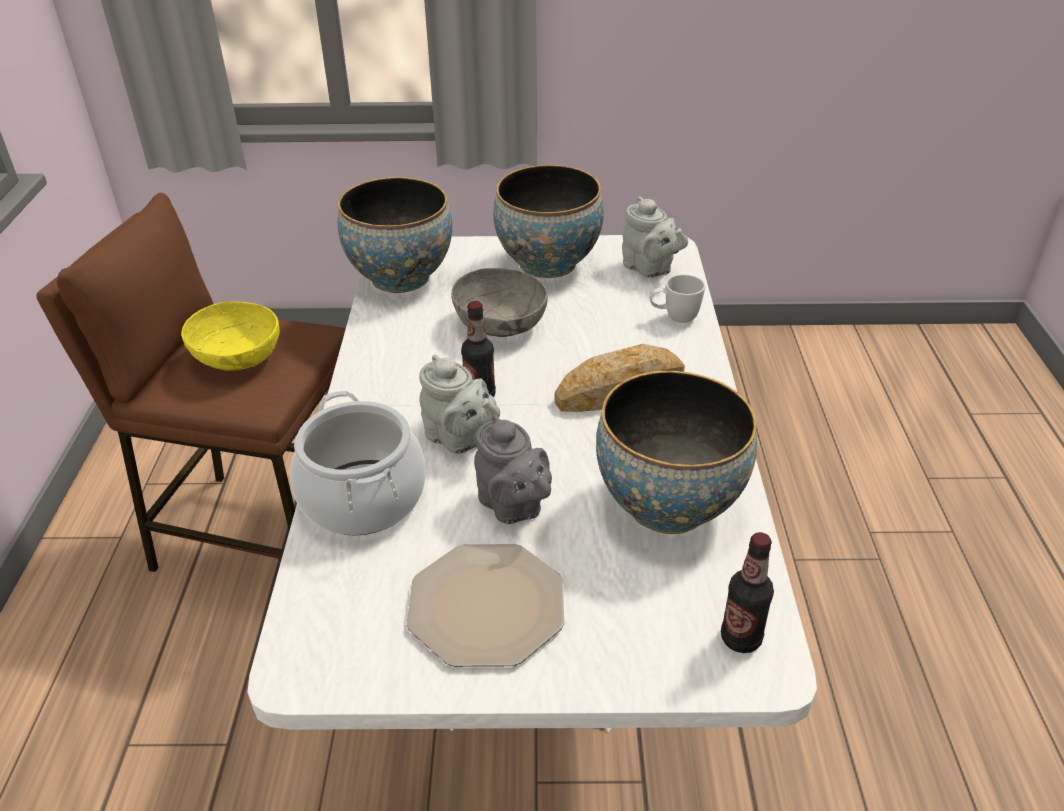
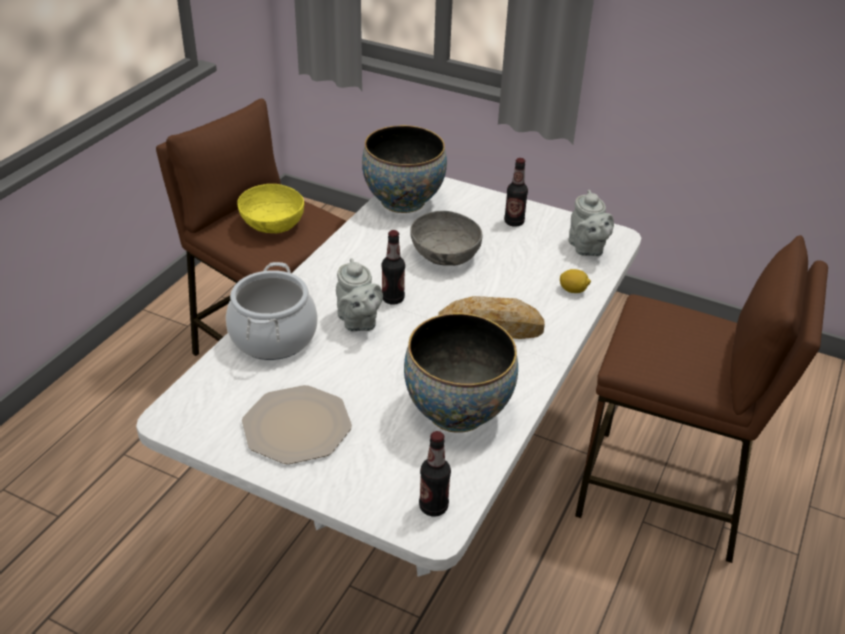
camera: 25 degrees right, 0 degrees up
grey teapot [474,414,552,524] -> none
bowl [493,165,604,278] -> bottle [504,158,528,227]
white mug [650,274,705,323] -> lemon [560,269,591,293]
none -> brown stool [575,235,828,563]

